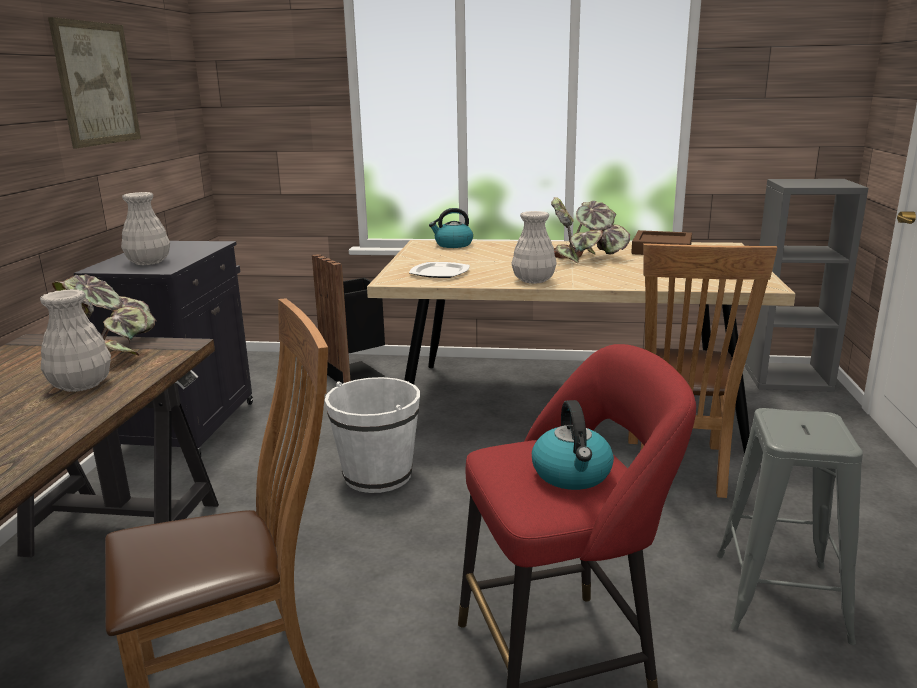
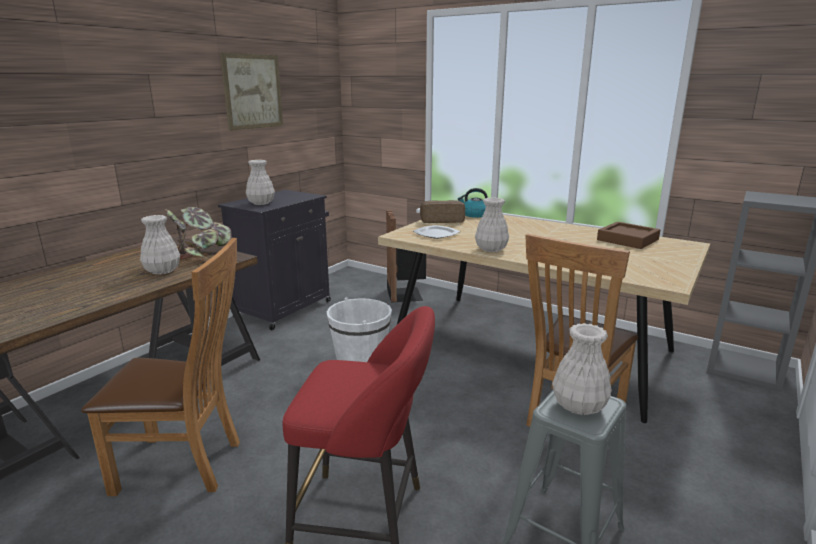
camera: 25 degrees right, 0 degrees up
kettle [532,400,614,490] -> none
potted plant [551,197,630,263] -> none
none -> bread [420,200,465,223]
none -> white vase [552,323,612,415]

